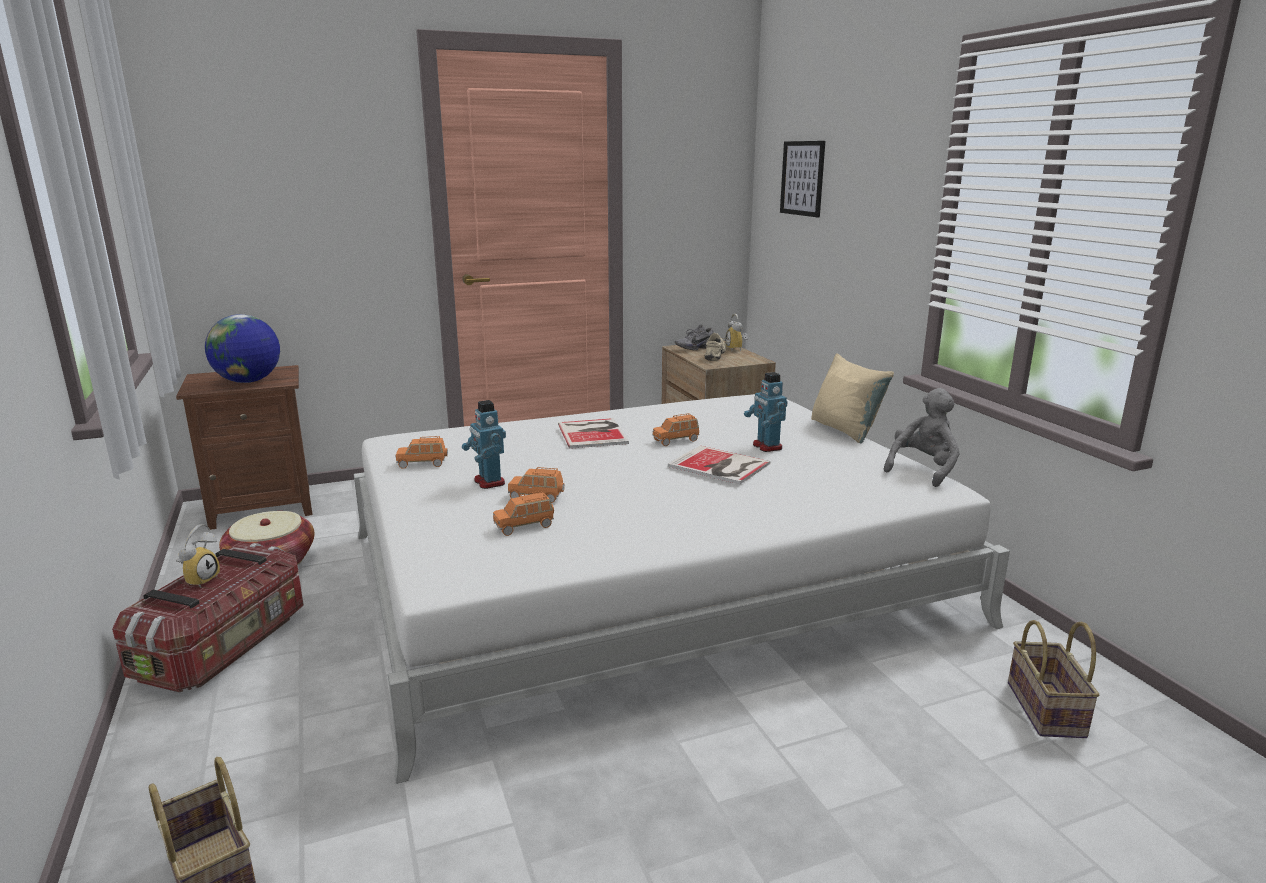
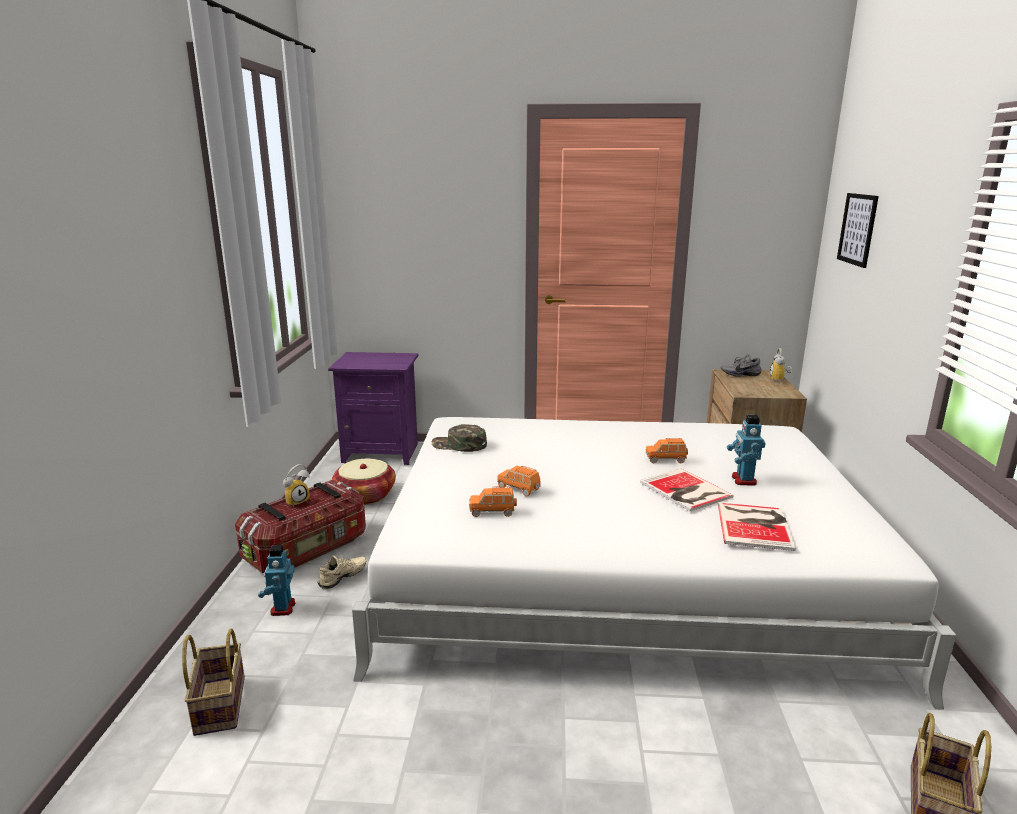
camera: 25 degrees right, 0 degrees up
brown nightstand [176,365,313,530] -> purple nightstand [328,352,419,465]
globe [205,314,280,383] -> none
orange toy car [396,436,448,469] -> green cap [432,424,487,452]
toy robot [462,400,506,489] -> toy robot moved to [258,545,295,616]
book [558,418,629,449] -> book moved to [718,503,796,551]
beige shoe [705,333,731,361] -> beige shoe moved to [317,553,366,589]
beige pillow [811,353,894,443] -> none
grey plush toy [884,388,959,487] -> none

